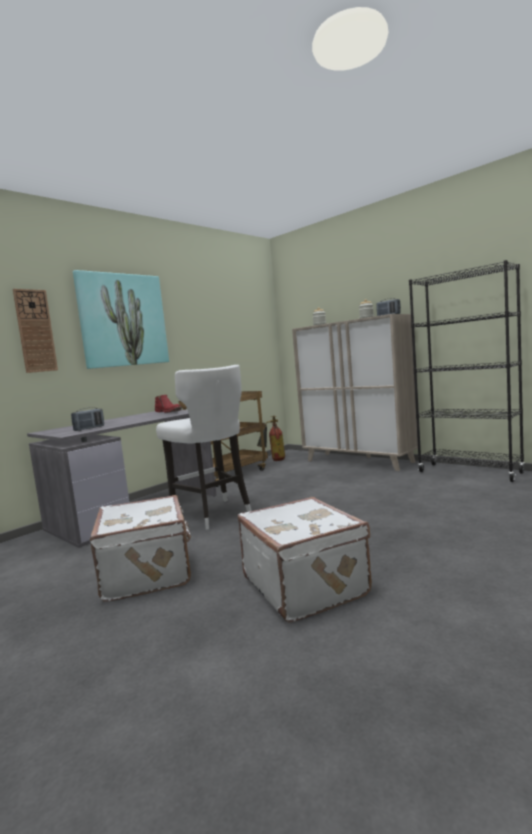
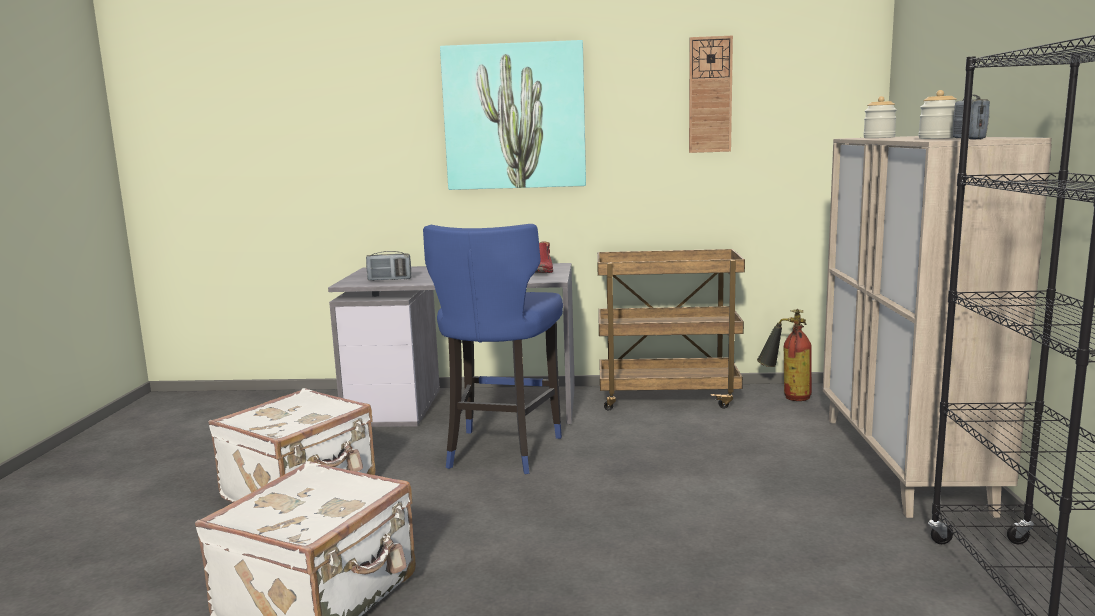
camera: 50 degrees right, 5 degrees up
wall clock [13,289,58,373] -> wall clock moved to [689,36,733,153]
white stool [156,365,252,530] -> blue stool [423,224,563,474]

